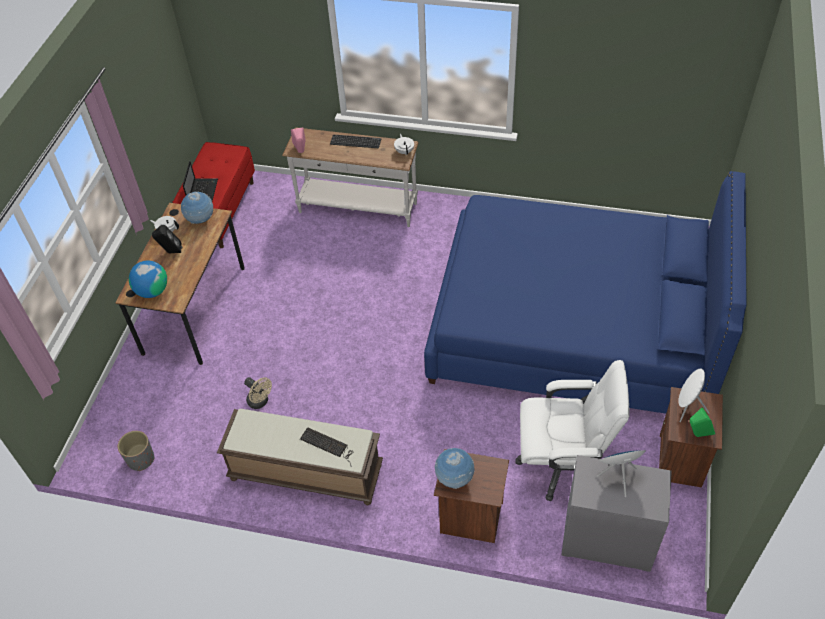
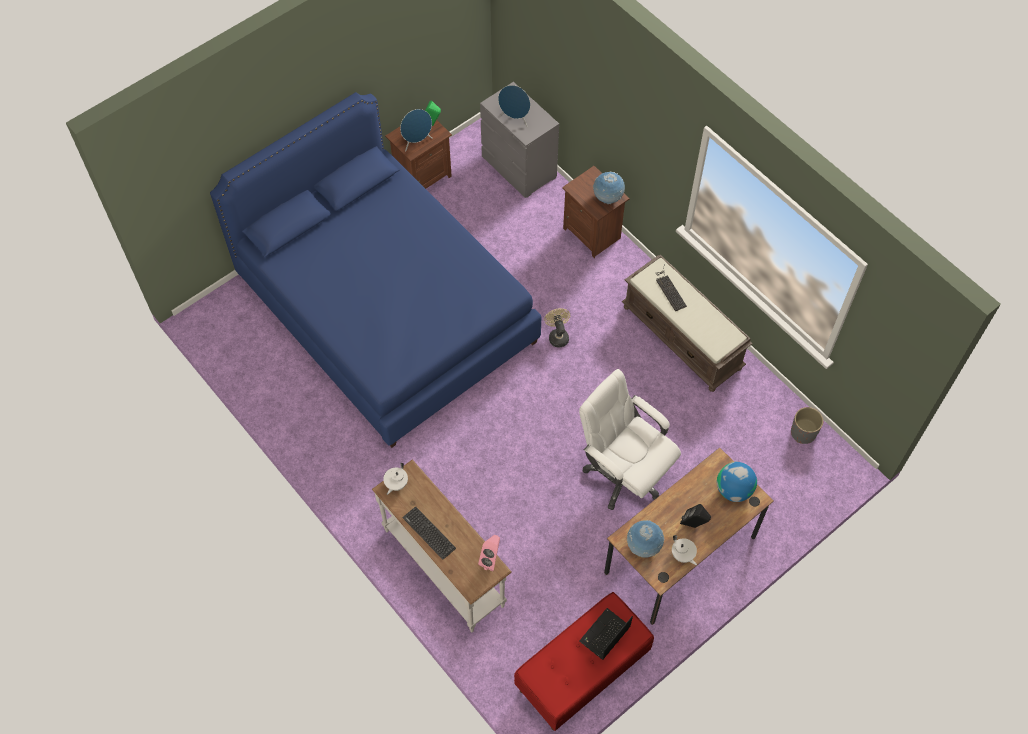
camera: 145 degrees left, 10 degrees up
beige fan [244,377,272,409] -> beige fan moved to [544,308,570,347]
white office chair [516,360,630,501] -> white office chair moved to [579,369,681,510]
white speaker [678,369,709,422] -> blue speaker [400,109,432,152]

